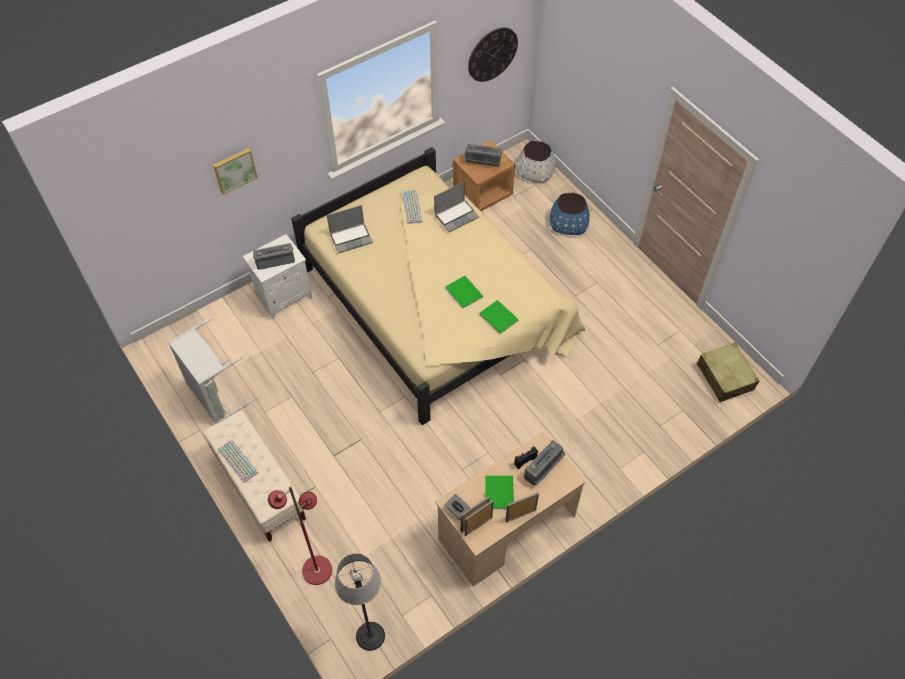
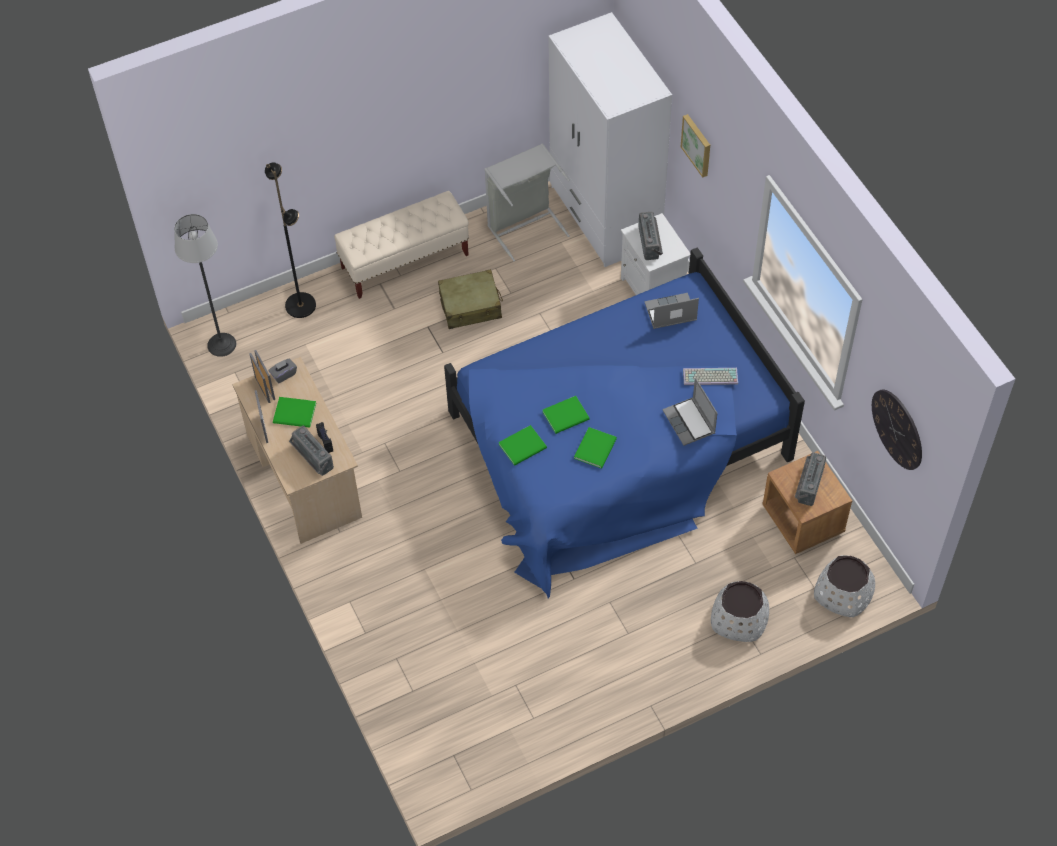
camera: 100 degrees right, 0 degrees up
keyboard [218,439,258,483] -> none
red floor lamp [268,486,332,585] -> black floor lamp [265,162,316,318]
beige bed [291,147,585,425] -> blue bed [444,248,805,598]
laptop [327,205,373,254] -> laptop turned 90 degrees clockwise [644,293,699,329]
blue planter [550,192,590,235] -> white planter [711,581,769,642]
beige suitcase [697,343,759,402] -> beige suitcase moved to [438,269,503,329]
none -> white wardrobe [548,12,672,267]
none -> green book [574,427,617,469]

